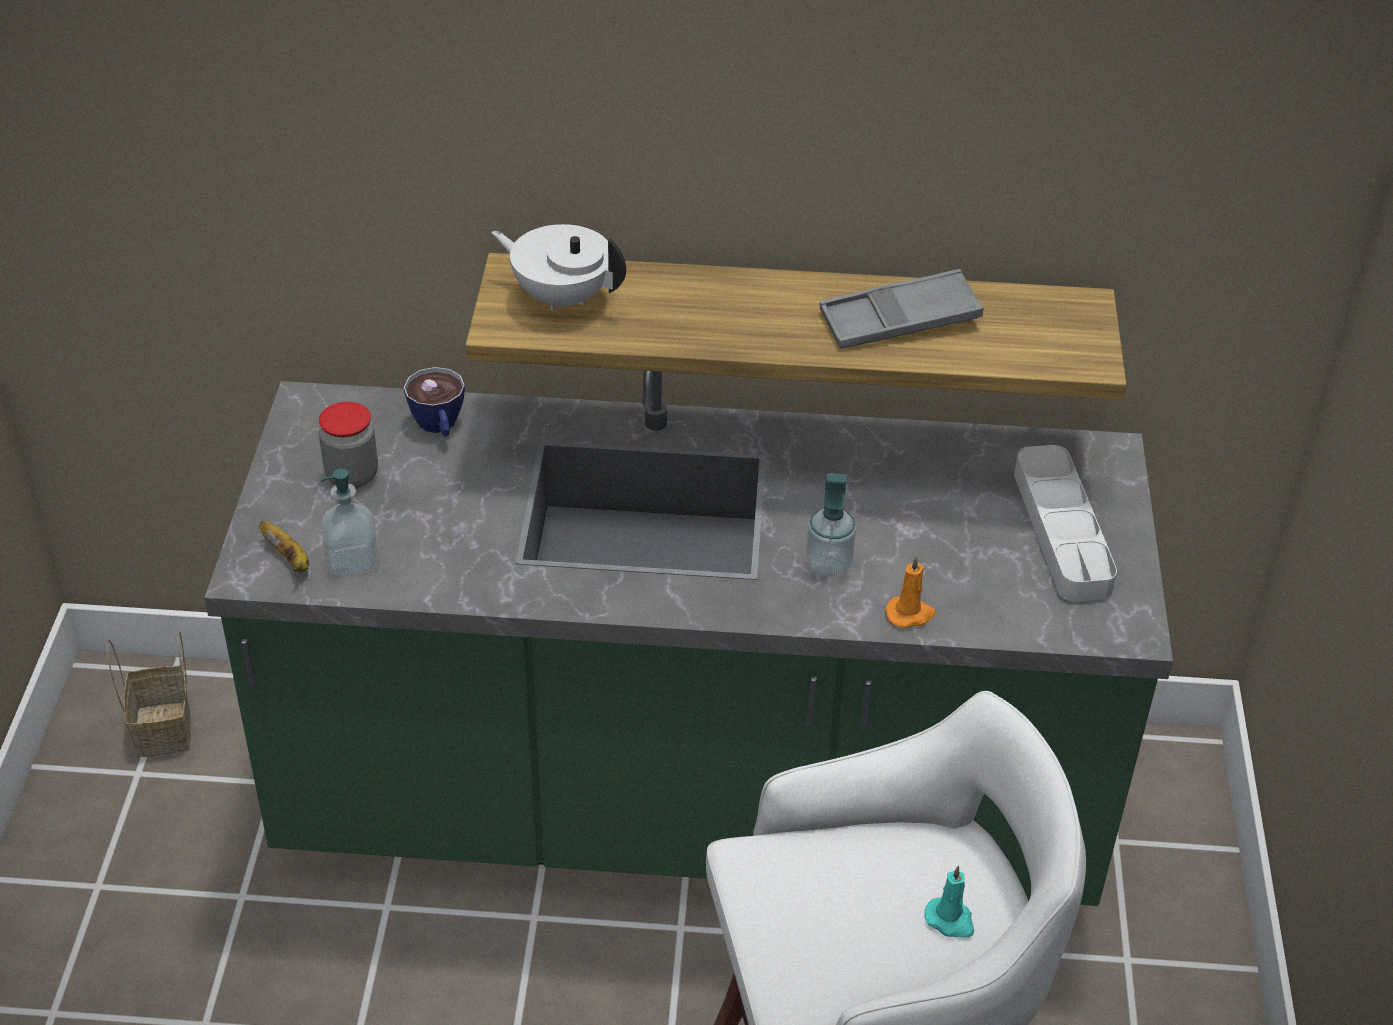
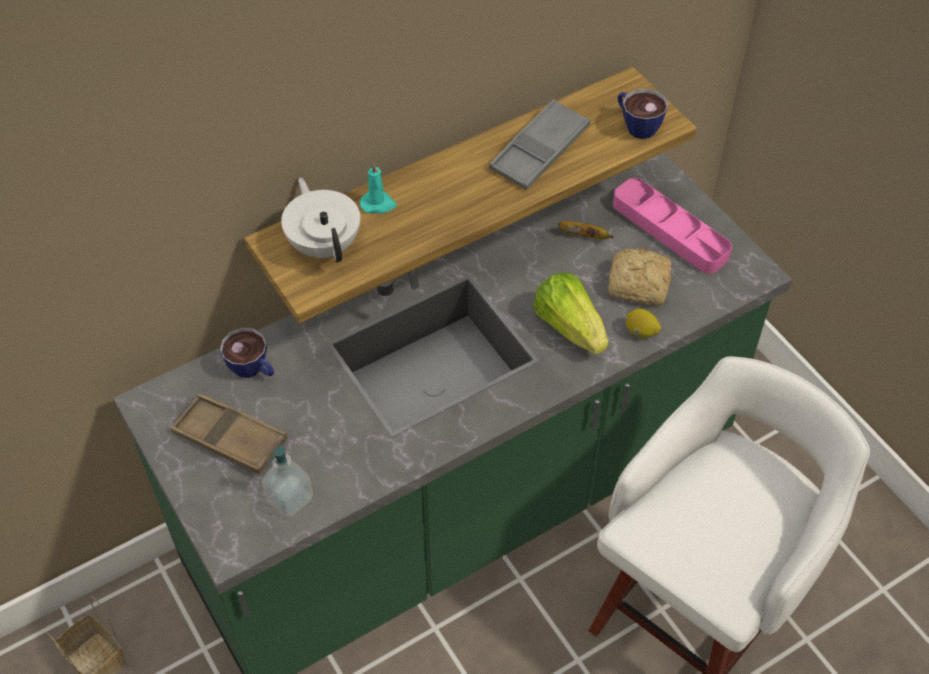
camera: 35 degrees left, 10 degrees up
banana [259,521,309,573] -> banana moved to [558,221,614,239]
jar [319,402,378,489] -> brown tray [170,393,287,474]
white teapot [492,224,626,311] -> white teapot turned 75 degrees clockwise [281,178,360,263]
soap dispenser [806,473,856,577] -> lettuce [533,272,608,354]
orange candle [885,555,936,628] -> lemon [626,309,661,338]
turquoise candle [924,866,974,938] -> turquoise candle moved to [360,162,397,214]
grey tray [1014,445,1117,602] -> pink tray [613,178,732,274]
none -> bread [608,248,672,306]
none -> cup [618,89,668,139]

